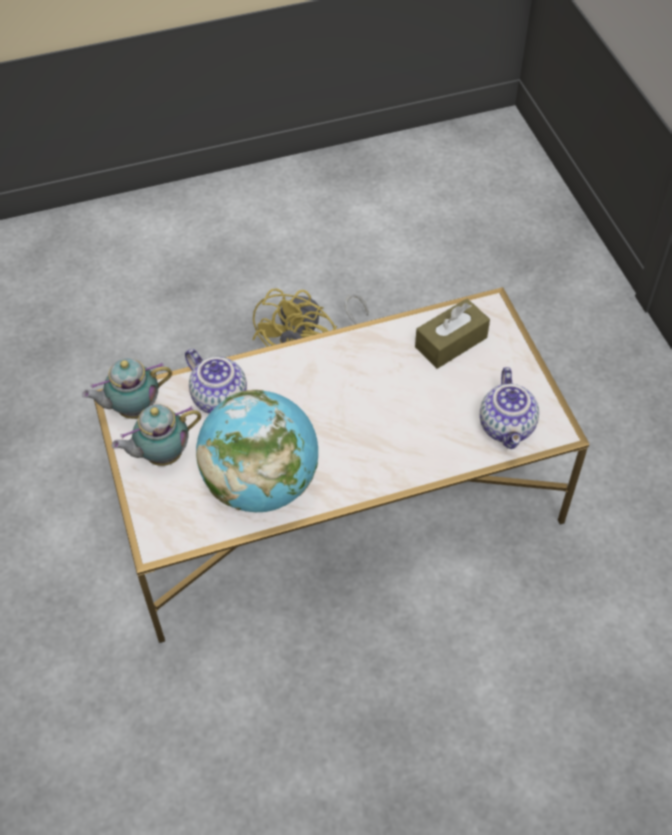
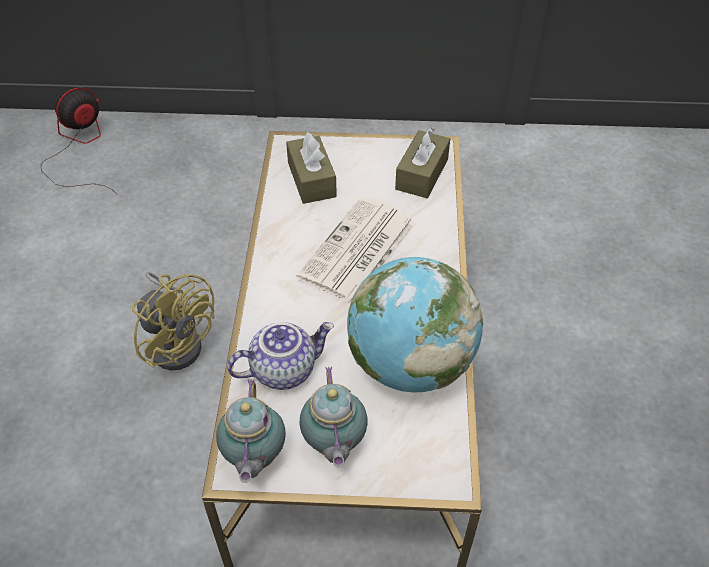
camera: 70 degrees left, 5 degrees down
teapot [480,367,539,449] -> brown tissue box [395,128,450,198]
none -> fan [41,87,118,195]
none -> newspaper [297,197,416,303]

